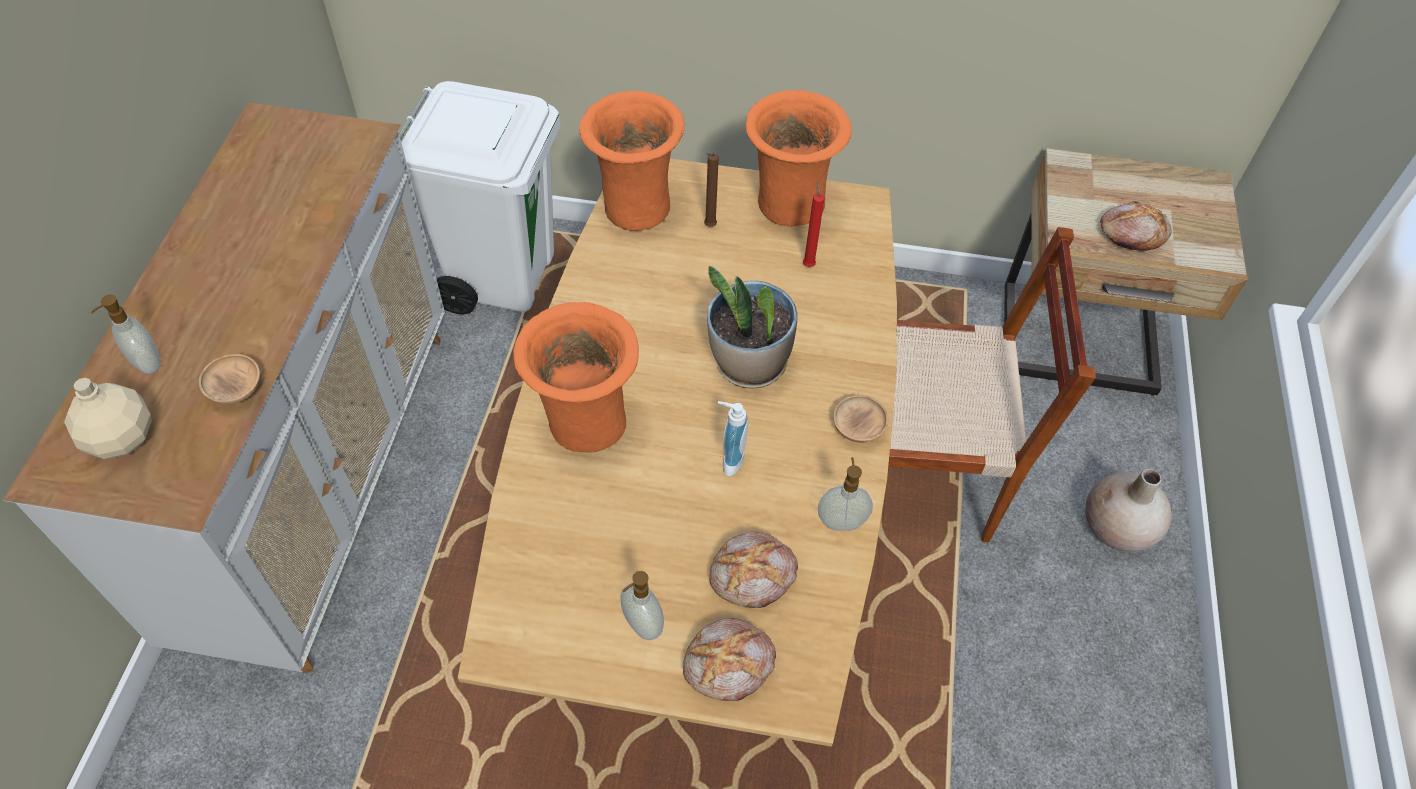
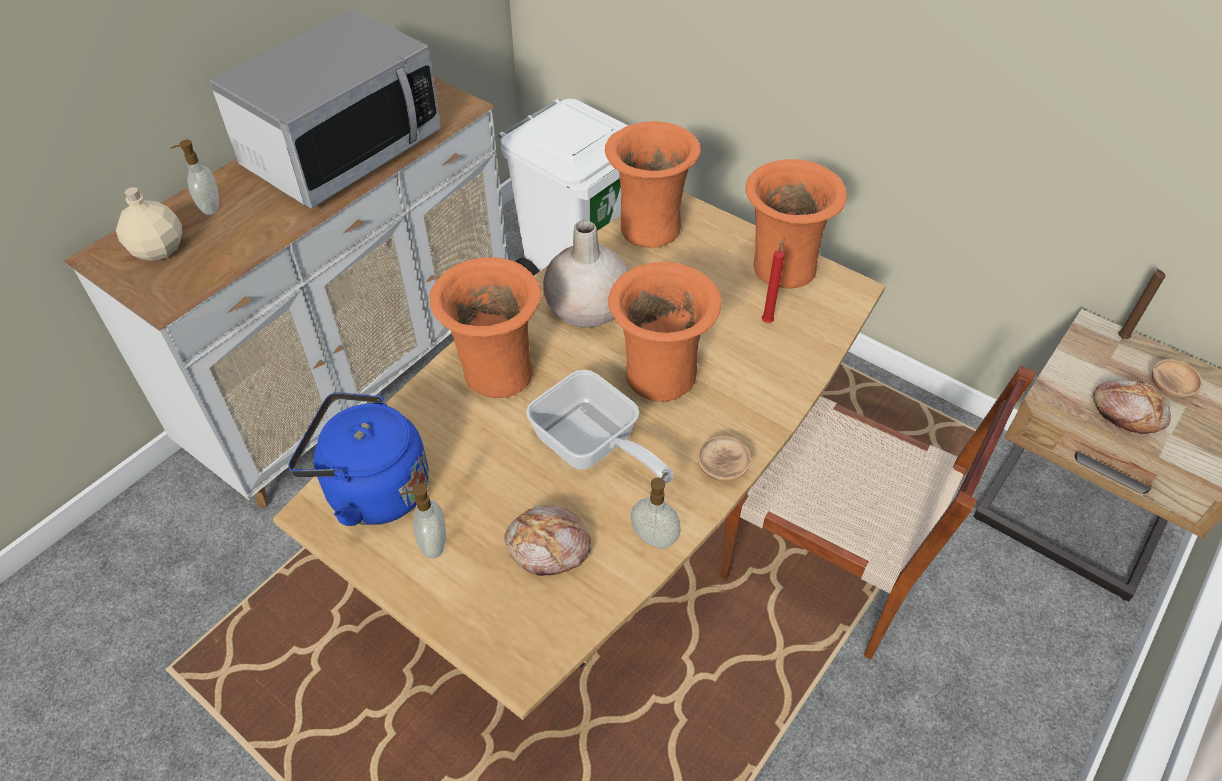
camera: 30 degrees right, 5 degrees down
brown bowl [199,354,260,405] -> brown bowl moved to [1152,359,1203,398]
bread [683,618,776,701] -> none
brown candle [704,153,719,227] -> brown candle moved to [1118,268,1166,339]
potted plant [707,266,797,388] -> orange vase [608,262,722,402]
soap dispenser [717,401,748,476] -> frying pan [526,370,673,483]
beige vase [1085,468,1172,552] -> beige vase moved to [543,221,629,328]
none -> microwave [209,9,441,209]
none -> blue kettle [288,392,429,526]

